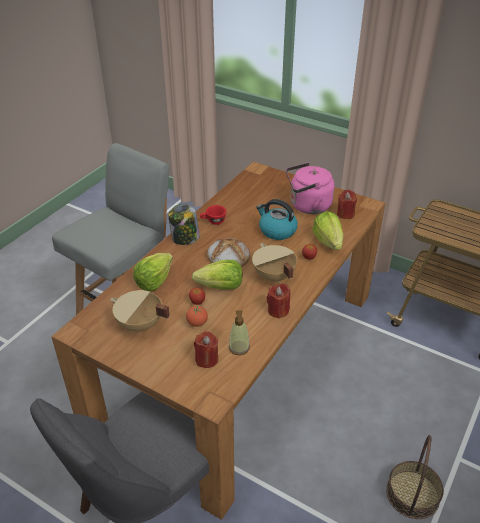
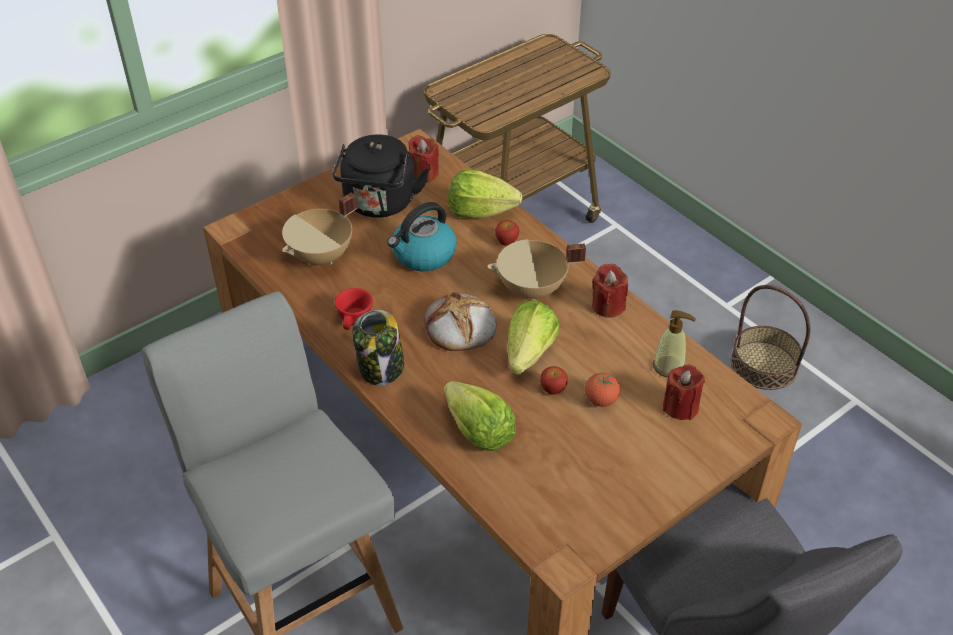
camera: 70 degrees left, 5 degrees up
beige cooking pot [111,290,170,332] -> beige cooking pot moved to [282,192,357,265]
pink kettle [286,162,335,214] -> black kettle [332,134,430,218]

